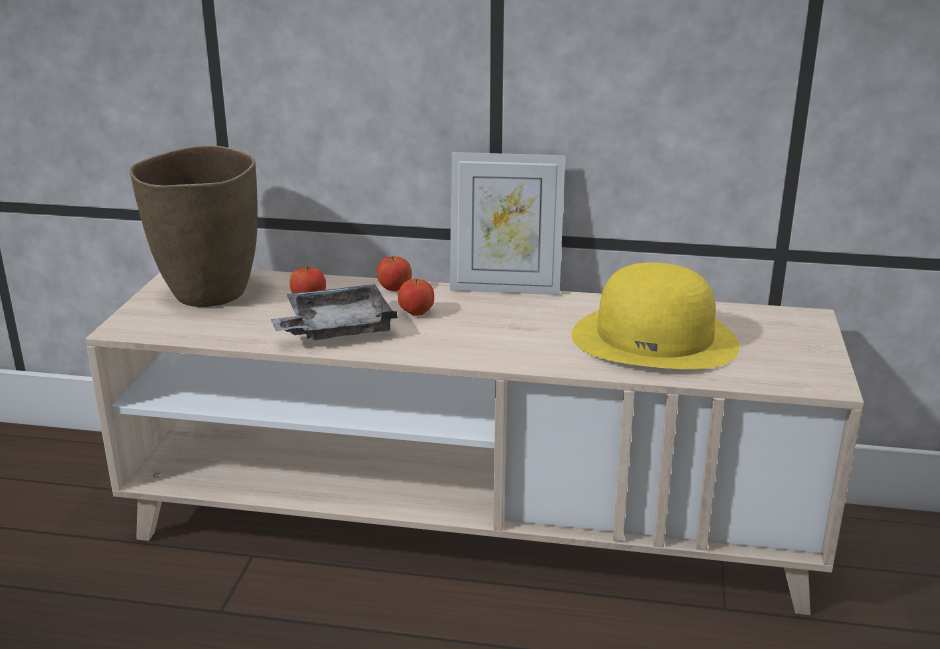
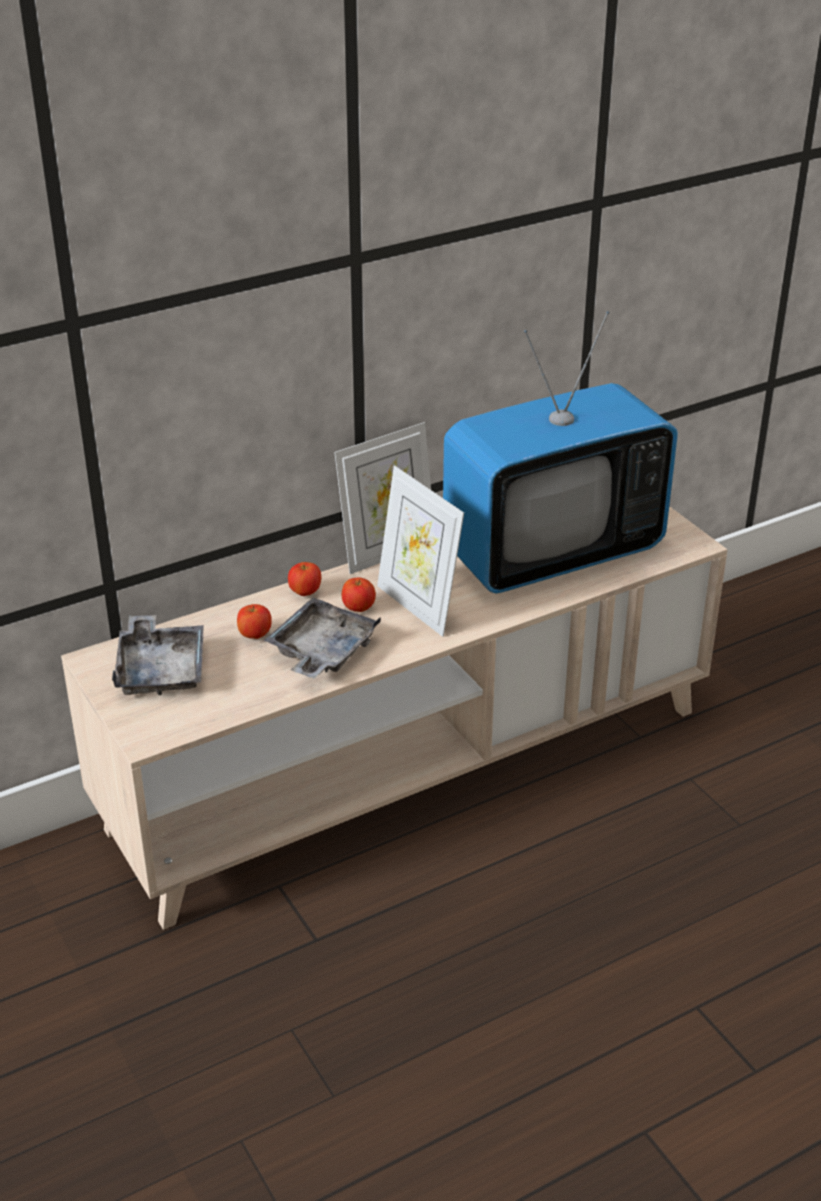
camera: 40 degrees left, 10 degrees up
brown vase [130,145,258,307] -> grey tray [112,615,204,695]
yellow hat [572,262,740,369] -> television [443,311,678,593]
none -> picture frame [377,465,464,637]

